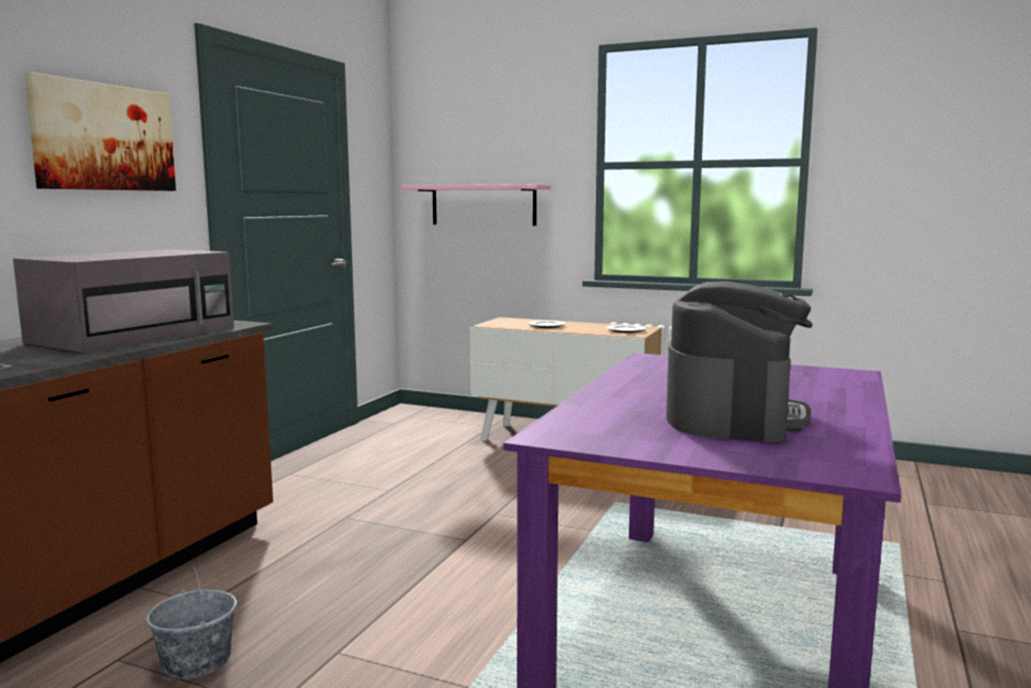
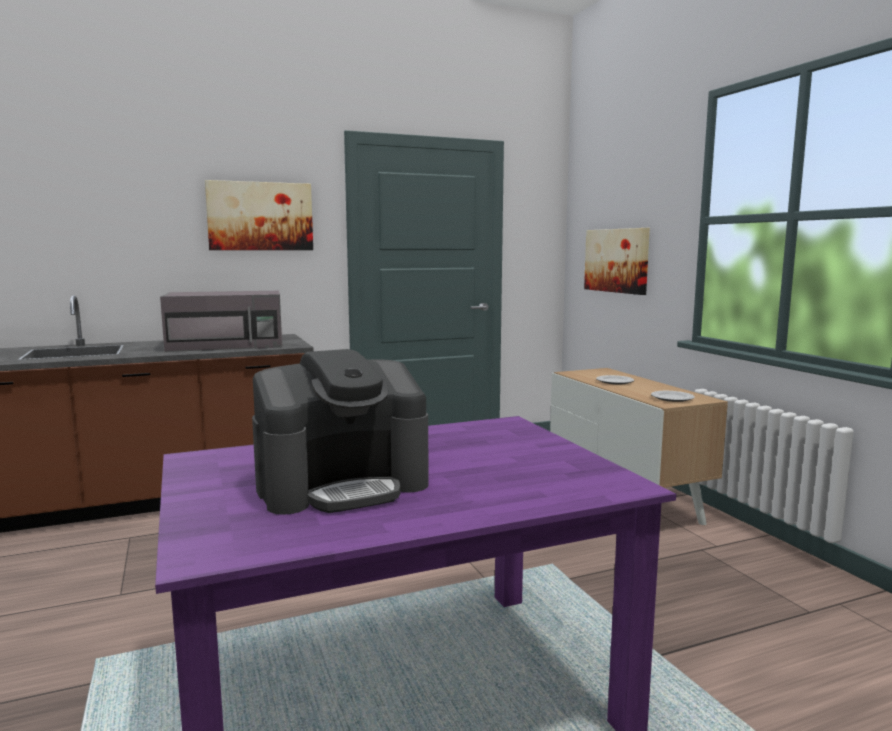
camera: 45 degrees right, 0 degrees up
grey bucket [146,566,237,679] -> none
pink shelf [401,184,551,226] -> picture [584,228,650,295]

